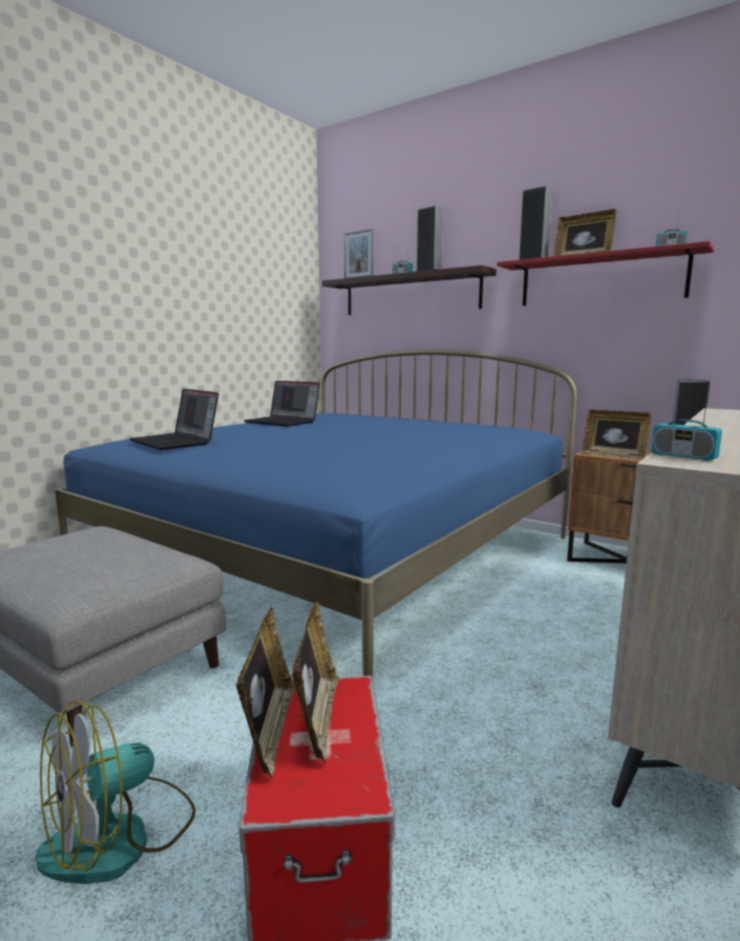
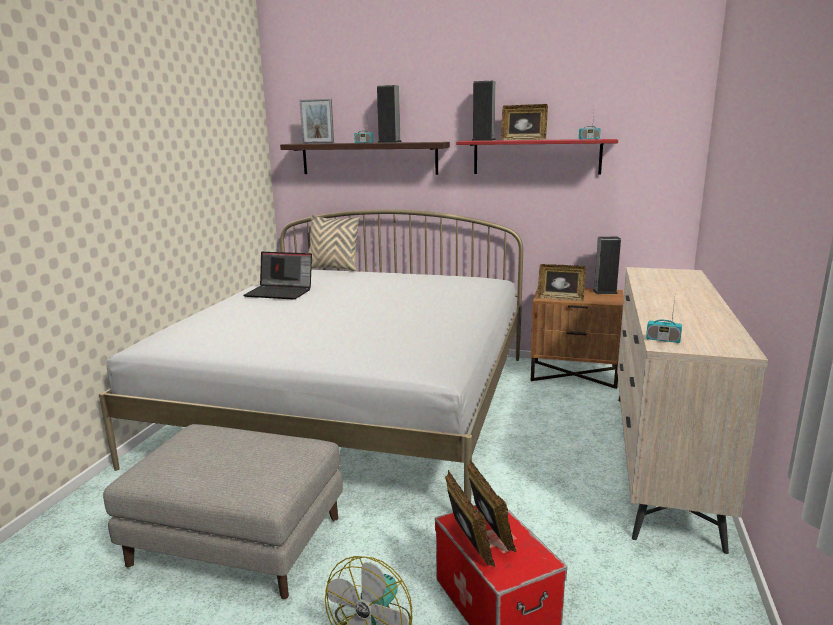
camera: 20 degrees left, 5 degrees up
blue bed [54,350,577,678] -> white bed [99,209,523,502]
laptop [129,389,219,450] -> none
none -> beige pillow [309,215,360,271]

